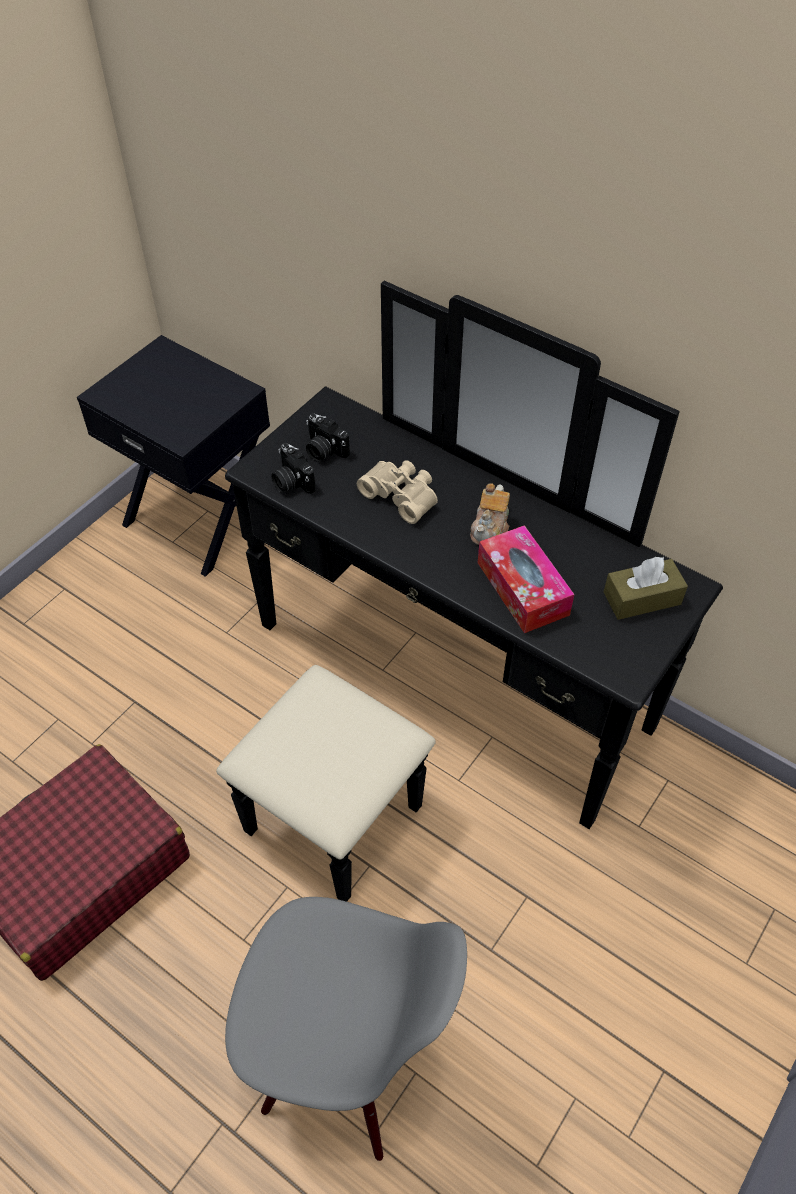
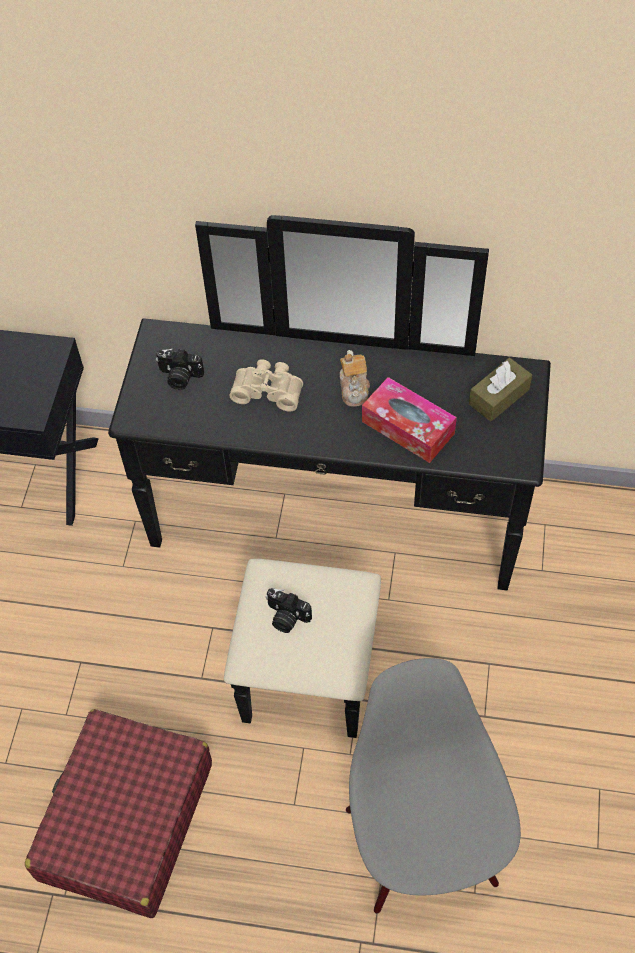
camera: 25 degrees left, 5 degrees up
grey chair [225,897,467,1161] -> grey chair turned 90 degrees counterclockwise [346,658,521,914]
camera [272,443,316,494] -> camera moved to [265,588,312,633]

